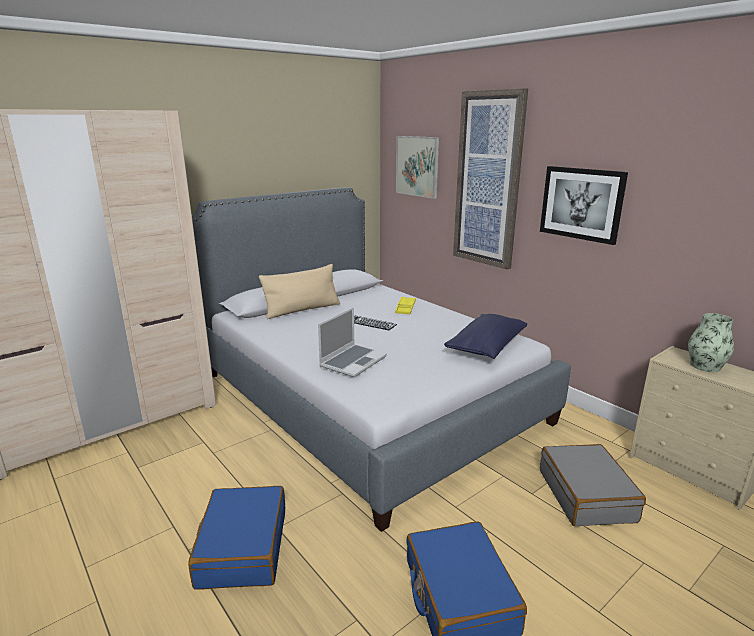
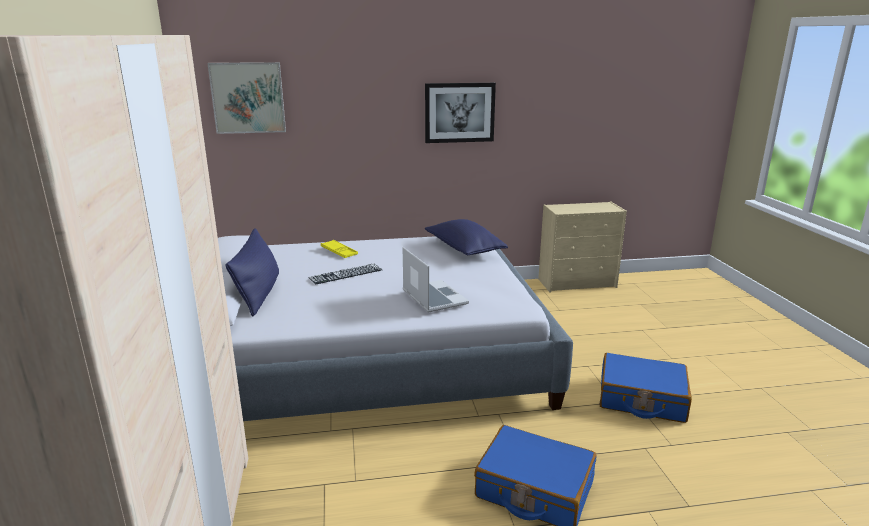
camera: 60 degrees left, 0 degrees up
beige pillow [259,264,340,319] -> blue pillow [226,228,279,316]
picture [453,88,528,270] -> none
grey suitcase [540,444,646,526] -> none
vase [688,313,734,372] -> none

